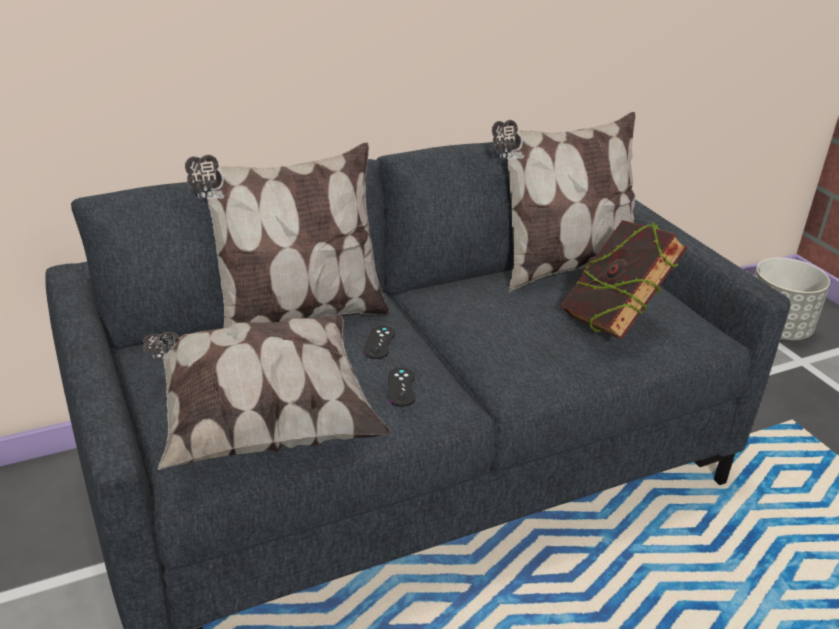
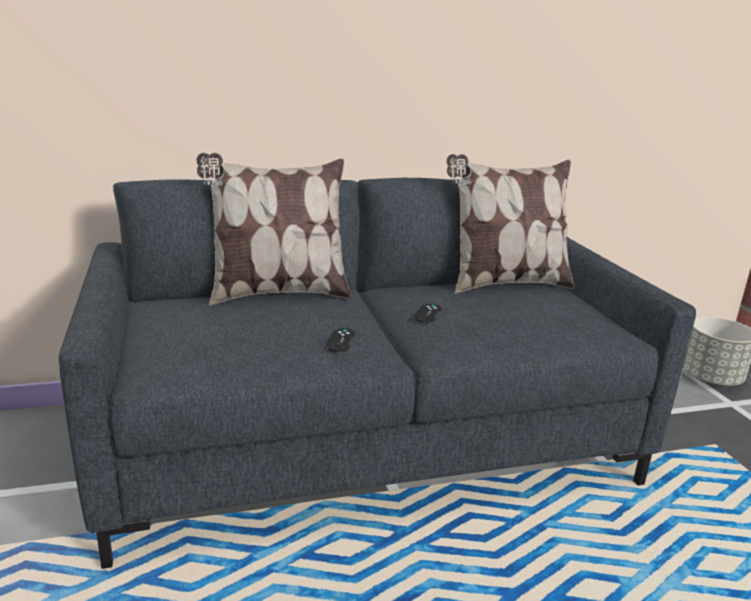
camera: 10 degrees right, 10 degrees down
pillow [143,315,392,470] -> none
black game controller [363,326,395,359] -> black game controller moved to [414,304,442,323]
book [560,220,688,340] -> none

